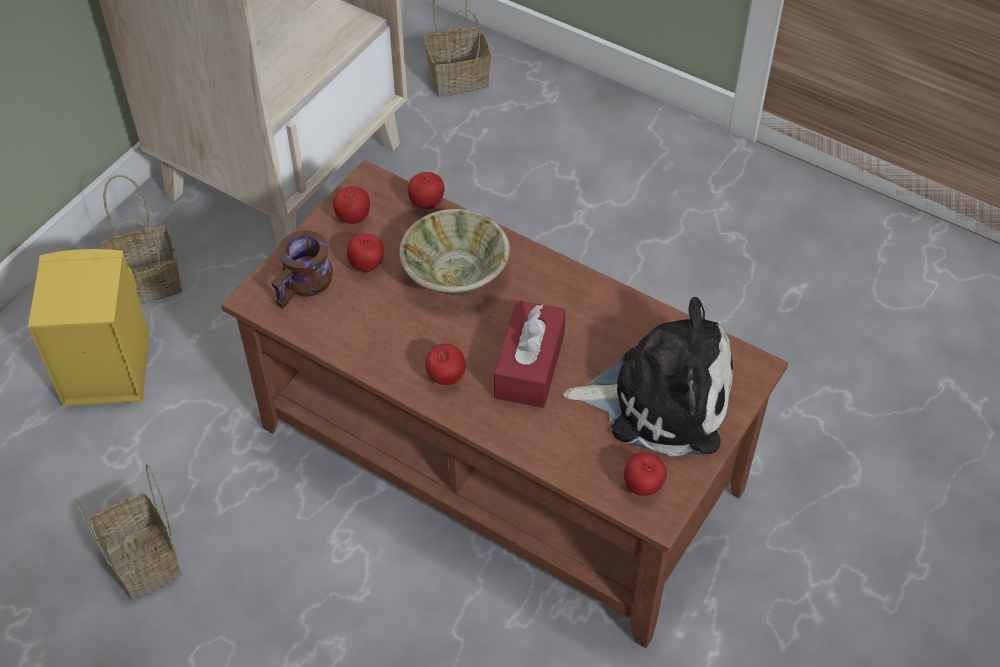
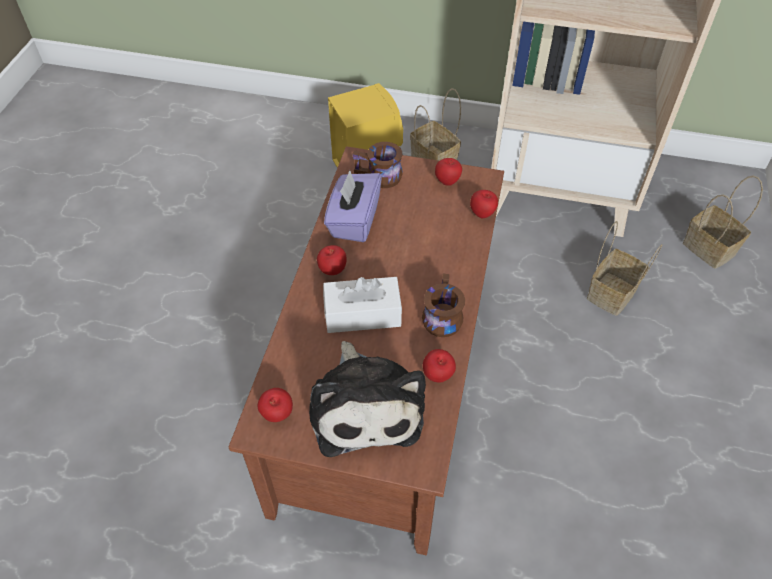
camera: 70 degrees right, 0 degrees up
basket [74,464,182,600] -> basket moved to [587,221,662,316]
apple [347,234,384,273] -> apple moved to [423,349,456,383]
beige bowl [399,209,510,295] -> none
red tissue box [494,300,566,408] -> white tissue box [323,277,402,333]
none -> purple tissue box [324,170,382,242]
none -> brown mug [422,273,465,337]

